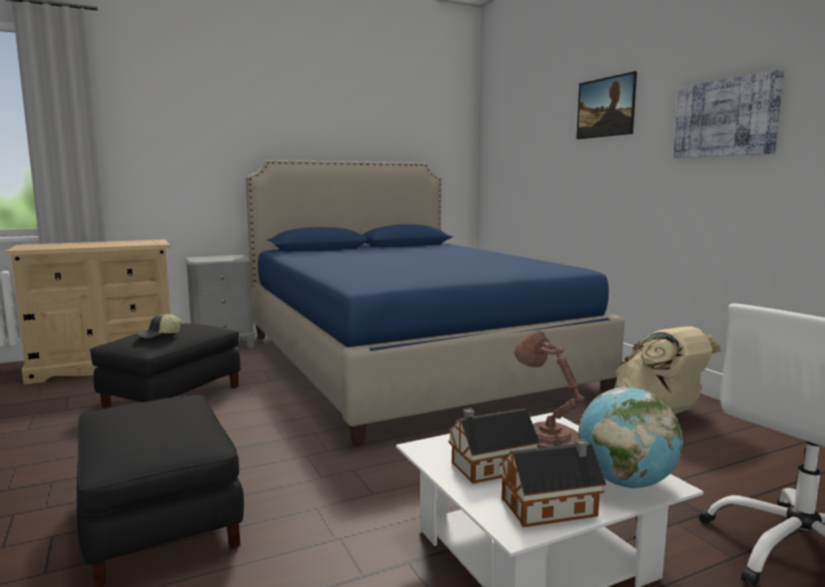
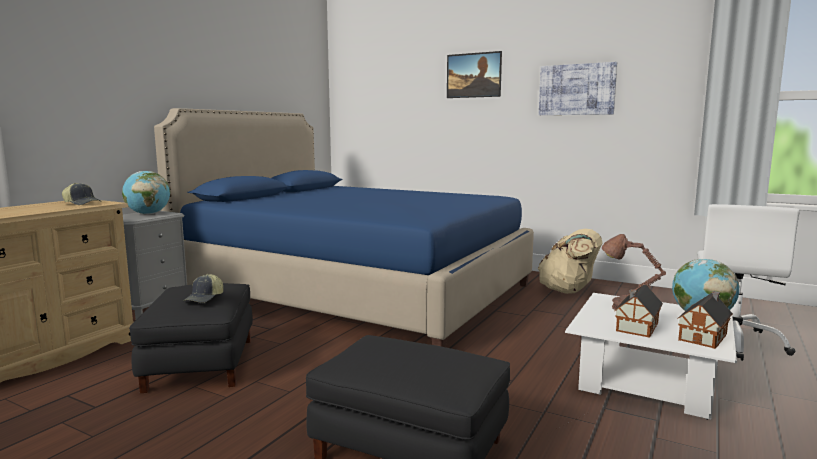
camera: 35 degrees left, 0 degrees up
none -> cap [62,183,101,205]
none -> globe [122,171,170,215]

